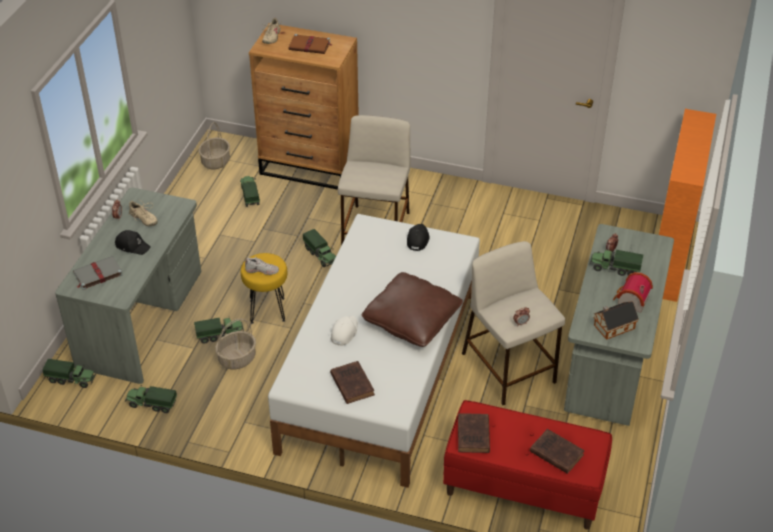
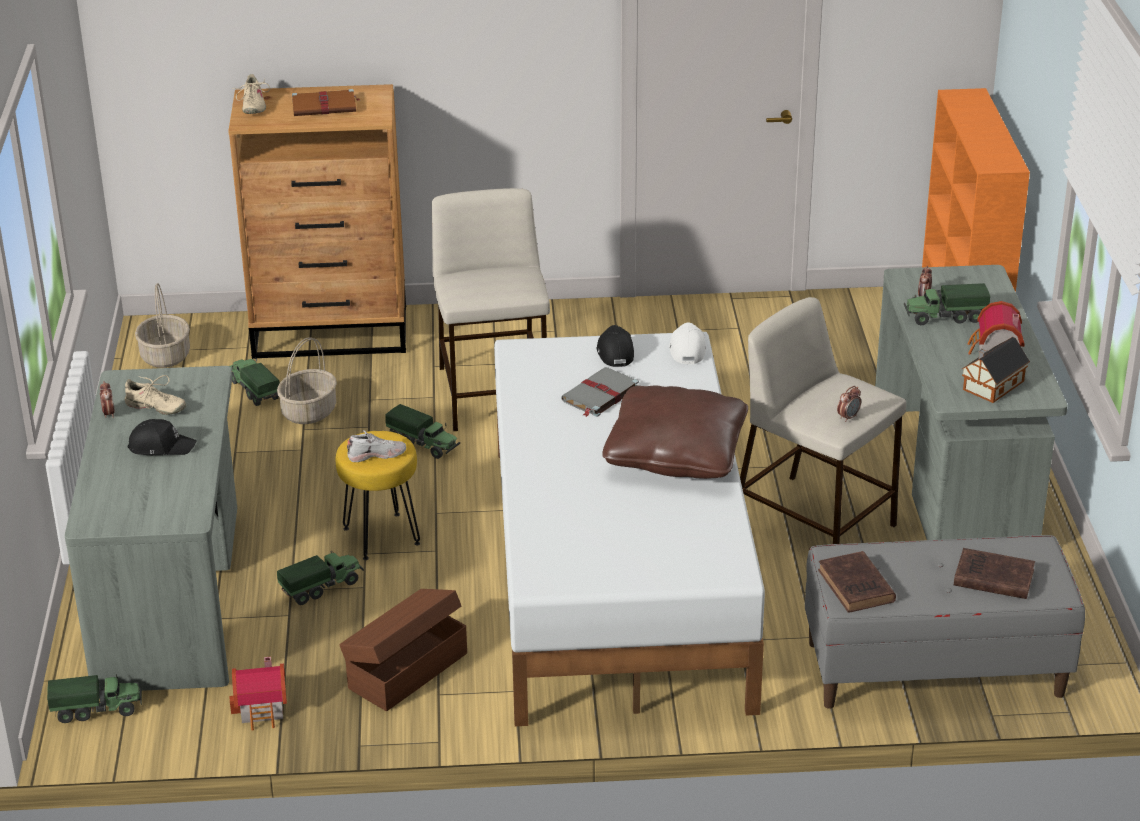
camera: 20 degrees left, 10 degrees down
grey book [73,256,123,290] -> grey book moved to [561,367,639,417]
toy truck [125,385,177,413] -> toy house [230,657,287,731]
basket [215,318,256,369] -> basket moved to [277,337,337,424]
brown book [330,361,375,404] -> none
white cap [331,316,358,346] -> white cap moved to [669,322,706,364]
red bench [443,400,612,530] -> grey bench [805,535,1085,709]
none -> brown storage box [339,589,467,711]

